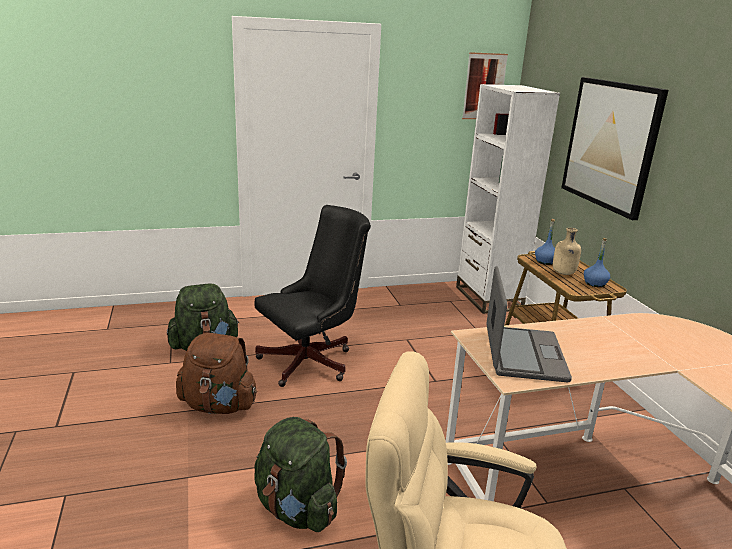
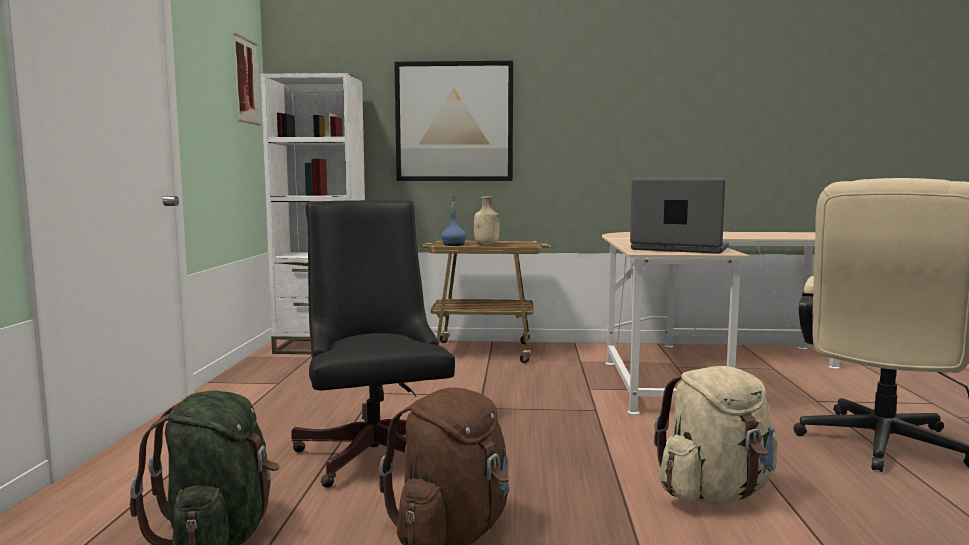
camera: 70 degrees left, 15 degrees down
green backpack [254,417,347,532] -> beige backpack [654,366,778,505]
blue bottle [584,238,610,287] -> none

